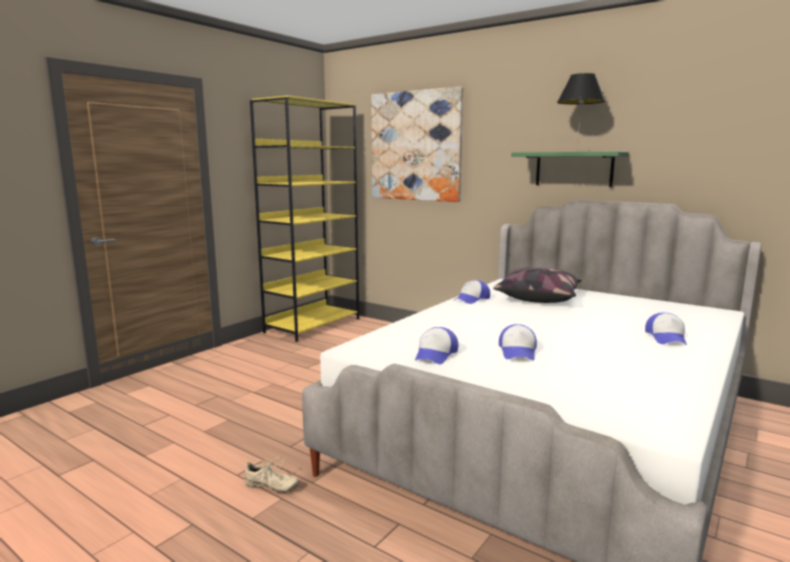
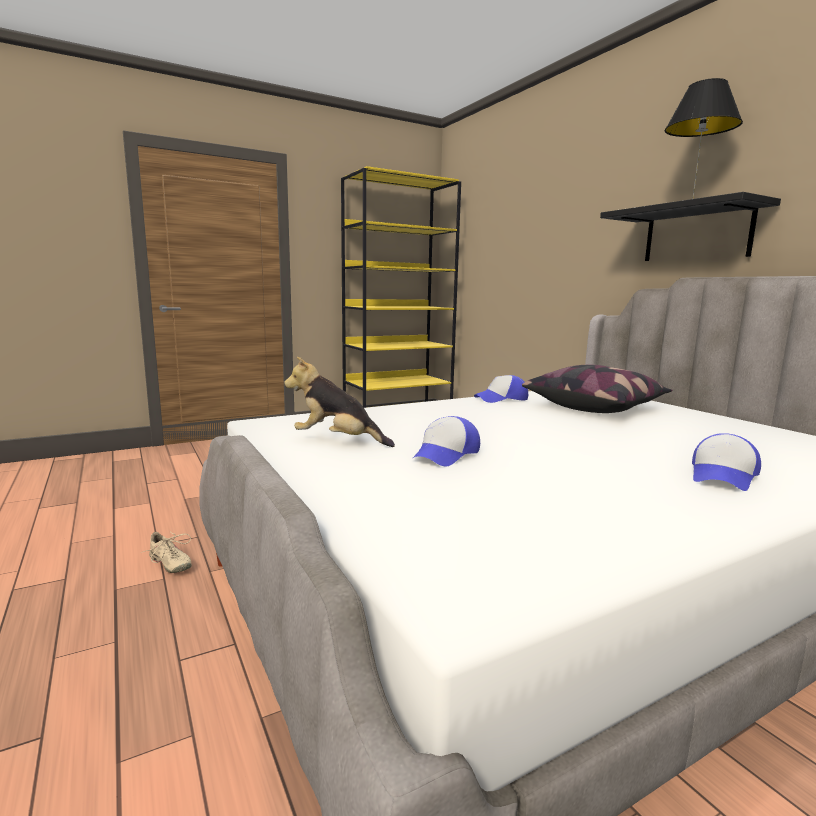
camera: 25 degrees right, 0 degrees up
picture [371,86,463,202] -> none
cap [415,327,458,364] -> plush toy [284,357,395,447]
green shelf [511,152,629,187] -> black shelf [600,192,781,261]

